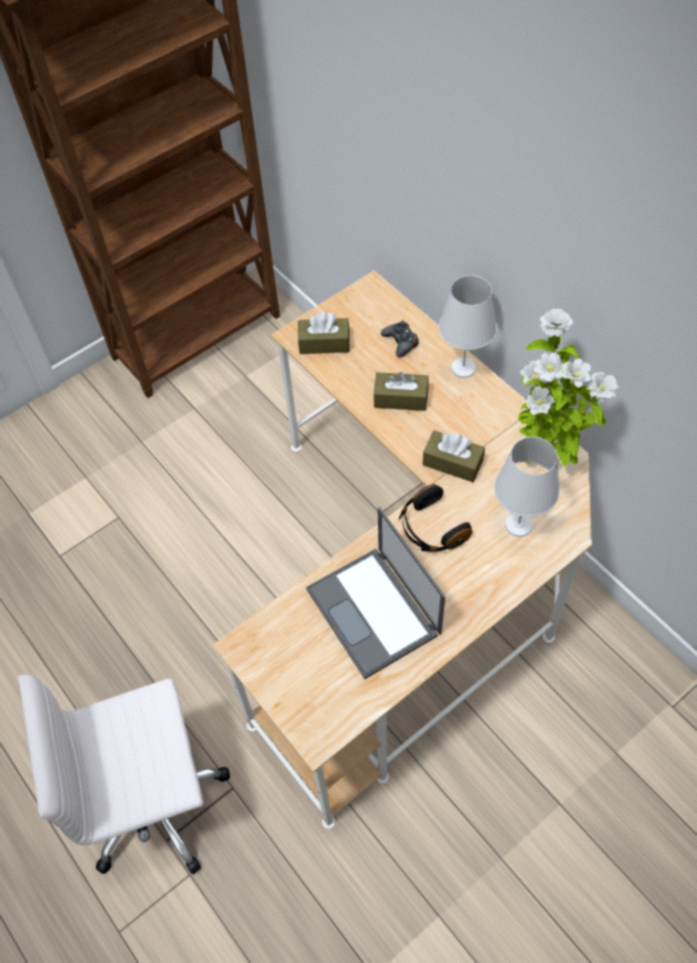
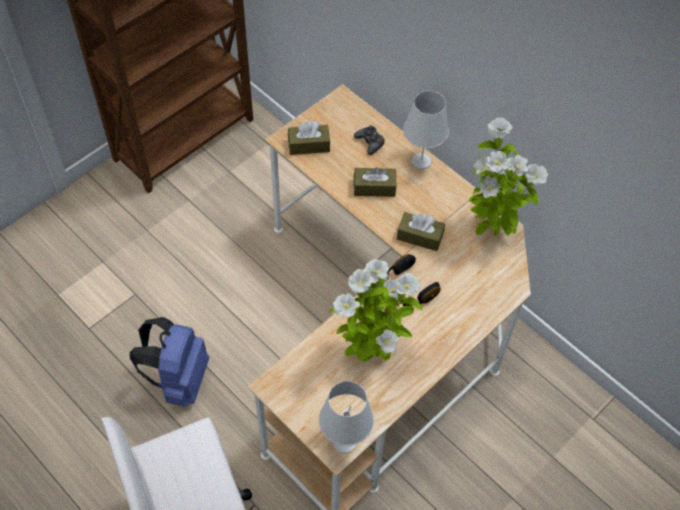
camera: 10 degrees left, 0 degrees up
laptop [306,507,445,679] -> potted plant [329,259,423,362]
white table lamp [494,437,560,537] -> white table lamp moved to [319,381,374,454]
none -> blue backpack [130,317,209,407]

